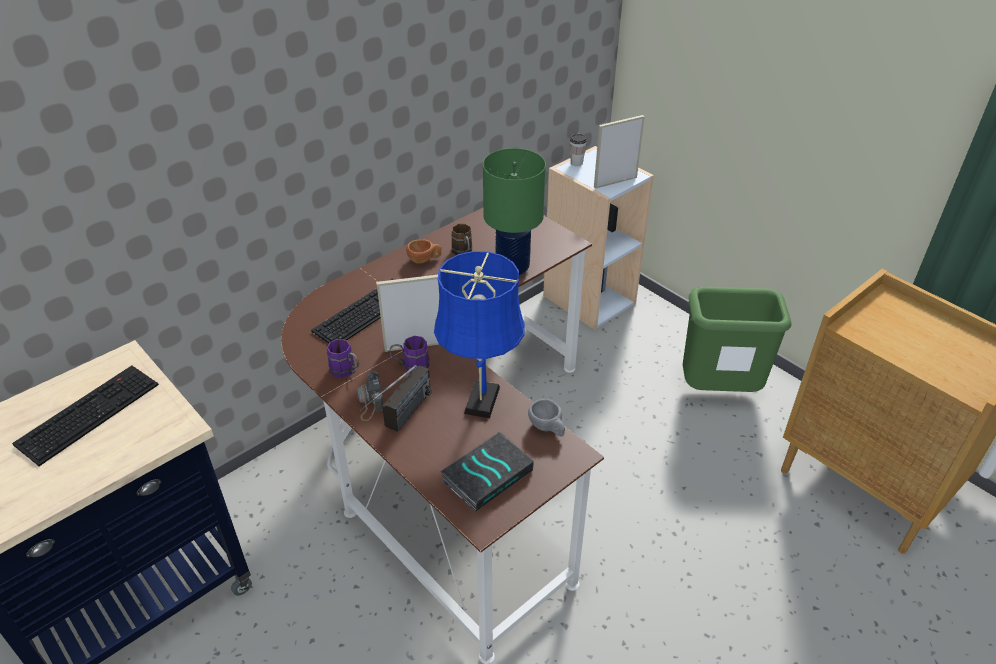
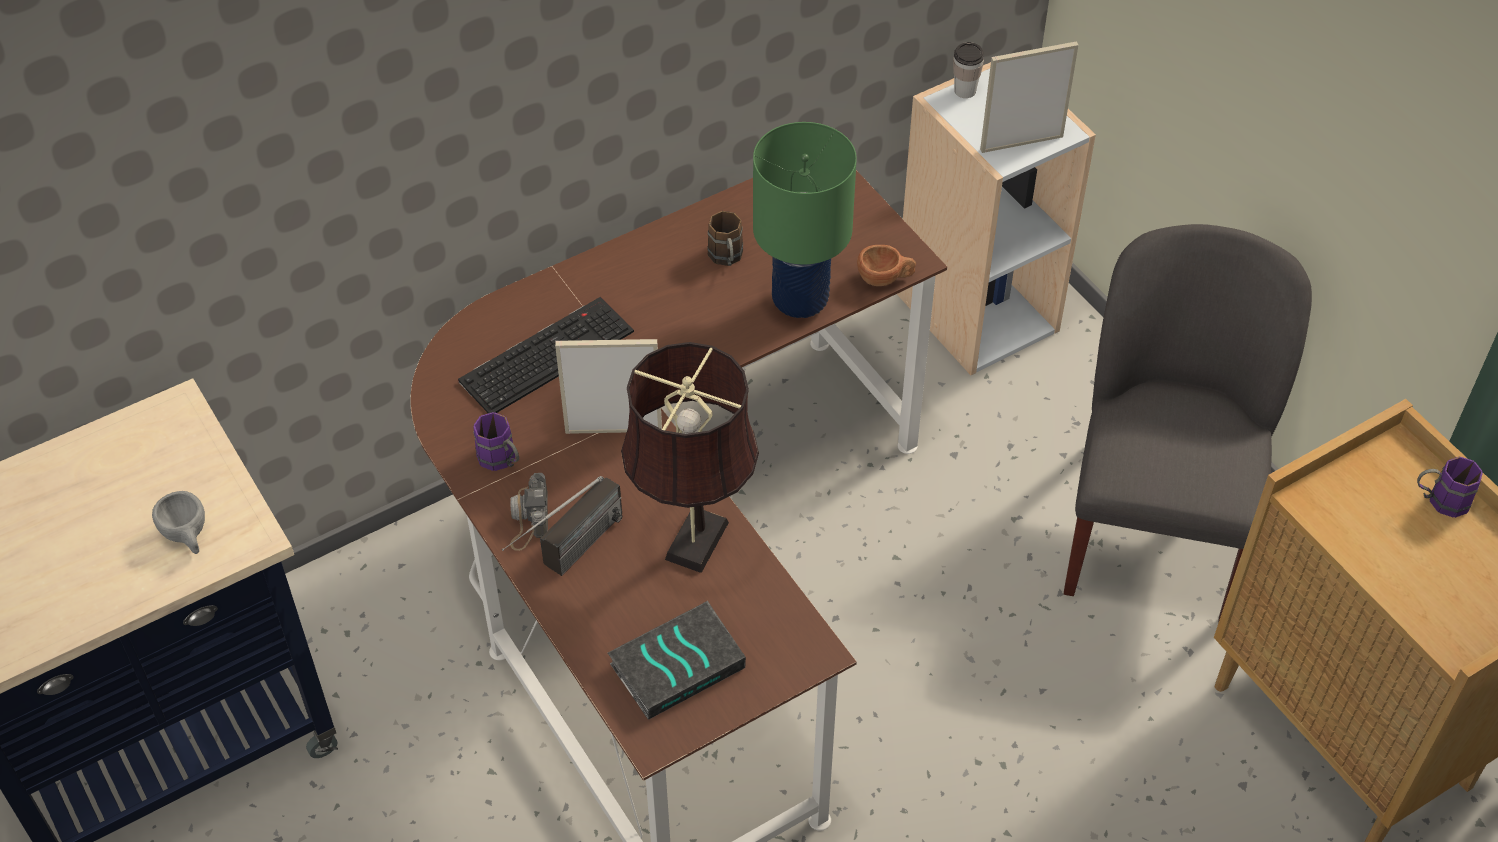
camera: 10 degrees right, 10 degrees up
keyboard [12,365,159,466] -> none
purple mug [390,336,430,373] -> purple mug moved to [1417,457,1483,518]
brown cup [406,239,442,263] -> brown cup moved to [857,245,916,286]
blue table lamp [434,251,525,418] -> brown table lamp [621,342,759,573]
grey cup [528,399,565,437] -> grey cup moved to [152,491,205,554]
green trash can [683,287,791,392] -> grey chair [1064,224,1312,623]

